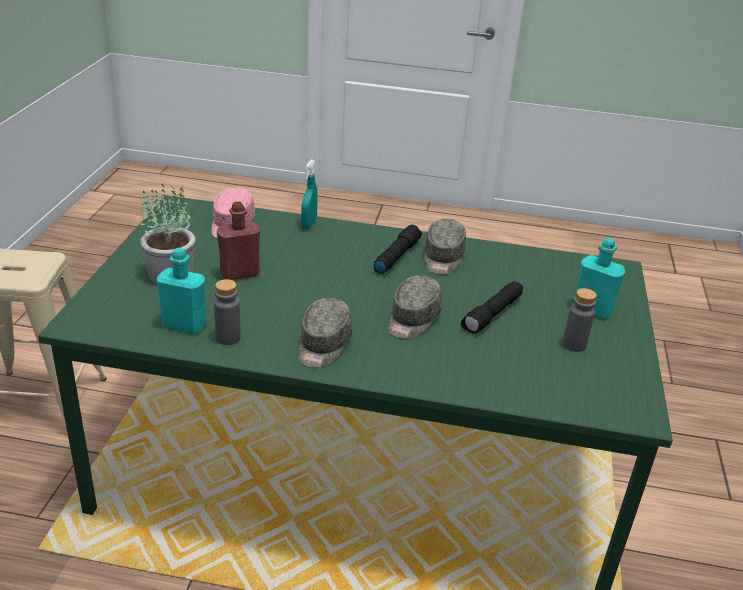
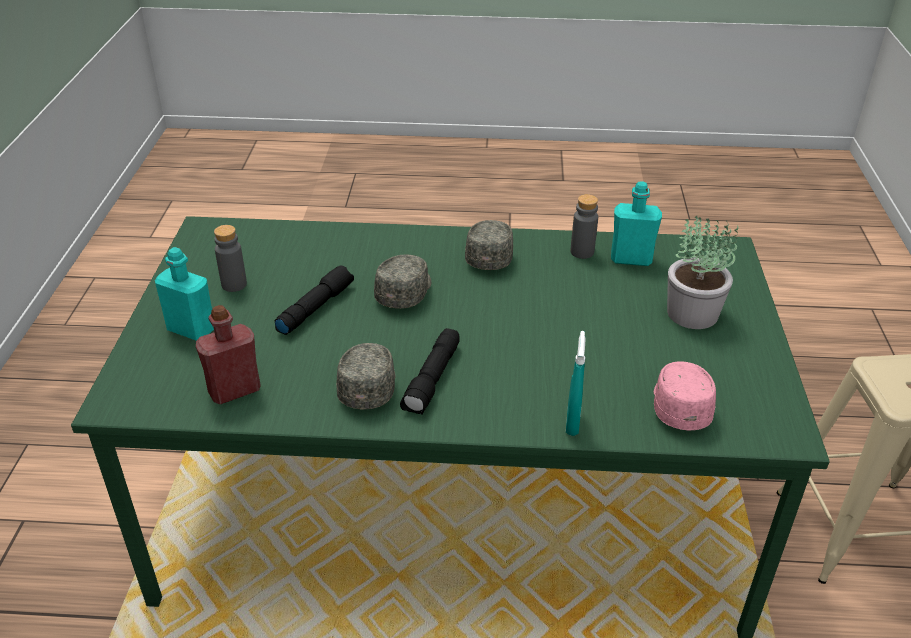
camera: 175 degrees right, 5 degrees up
red bottle [217,201,260,280] -> red bottle moved to [196,305,260,404]

